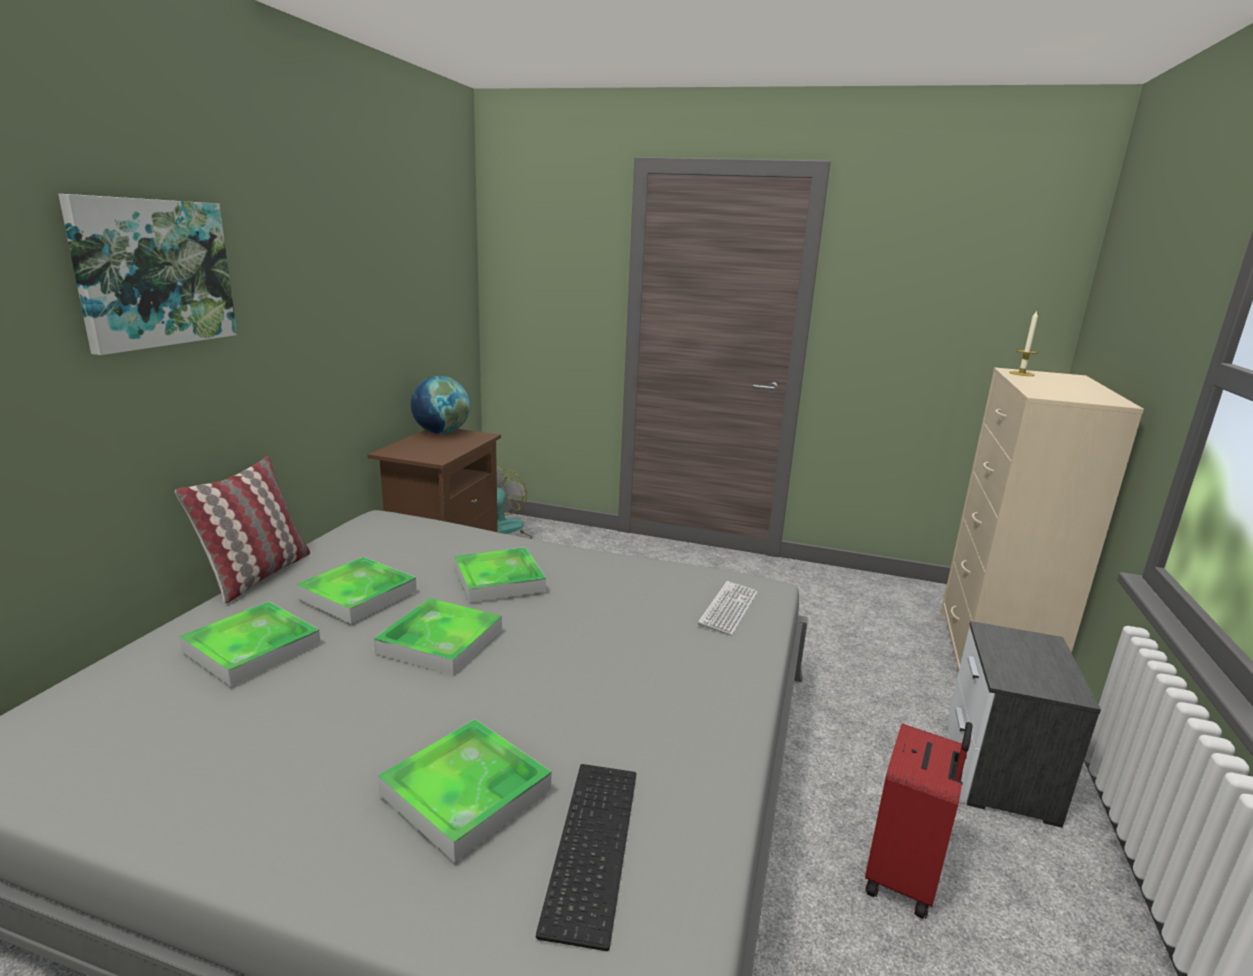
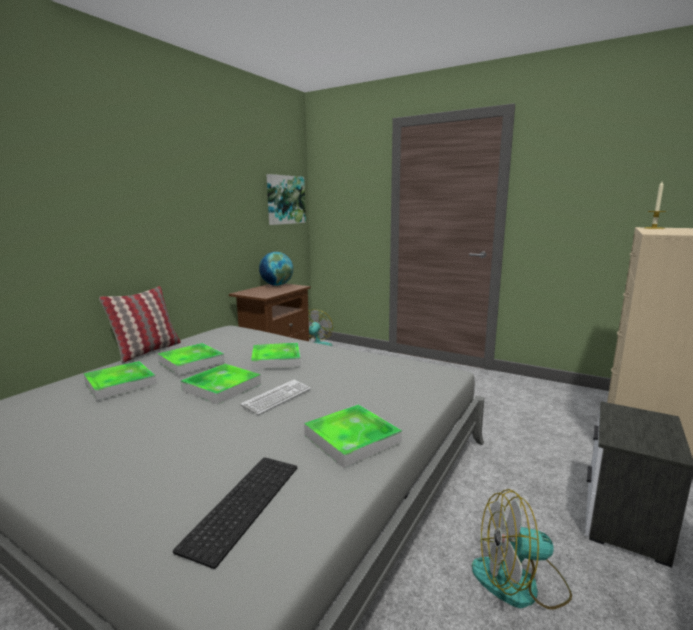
camera: 15 degrees right, 5 degrees down
picture [58,194,237,355] -> picture moved to [266,174,306,225]
tray [378,719,551,863] -> tray moved to [304,404,402,468]
keyboard [698,581,758,635] -> keyboard moved to [241,380,311,415]
red suitcase [865,722,973,919] -> fan [472,489,572,610]

